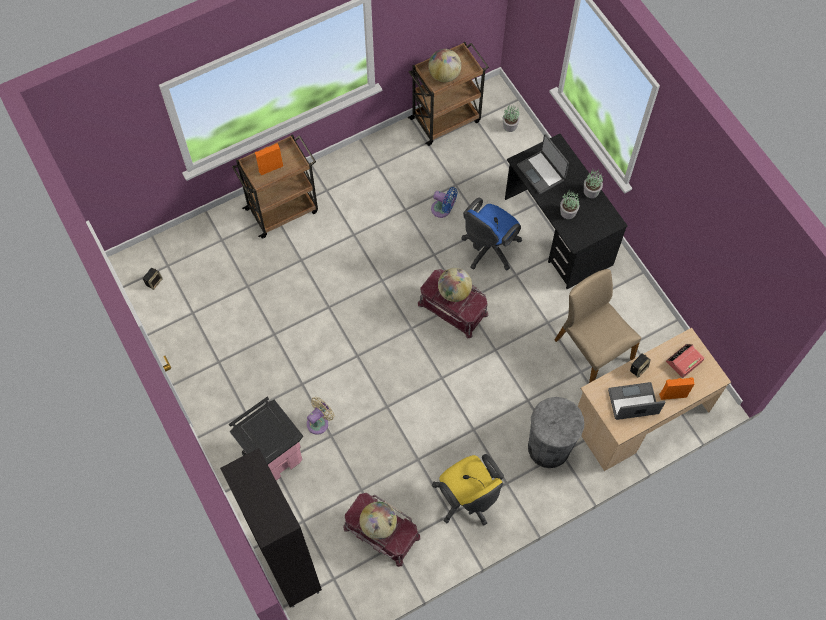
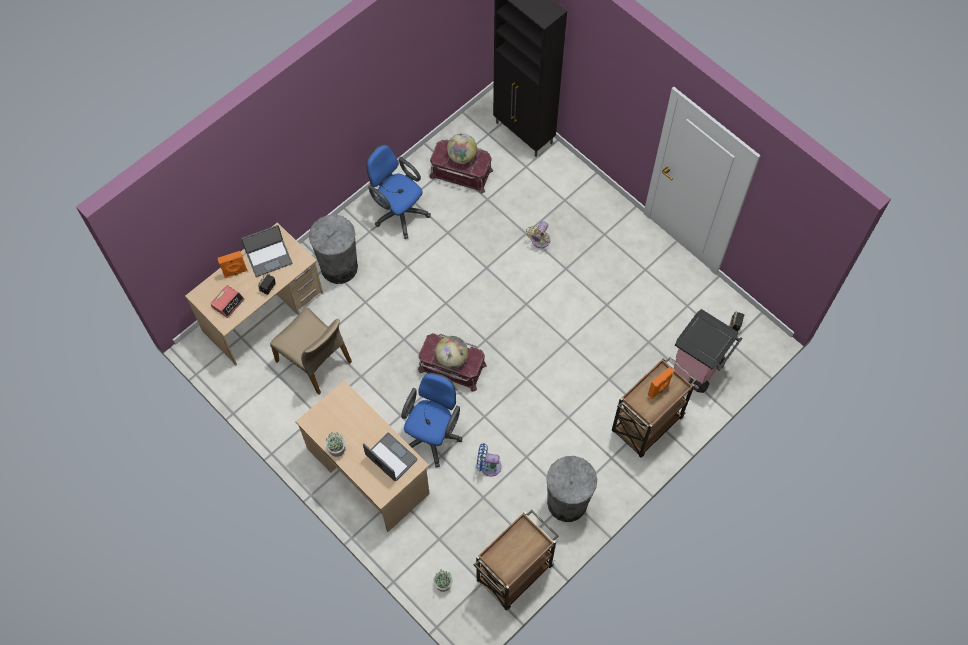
camera: 165 degrees right, 0 degrees up
pink trash can [229,397,303,480] -> pink trash can moved to [674,309,742,393]
globe [428,49,461,82] -> none
yellow office chair [432,454,504,526] -> blue office chair [366,144,431,239]
black desk [505,134,628,289] -> beige desk [296,380,430,532]
potted plant [560,190,579,219] -> none
none -> grey trash can [546,456,597,522]

